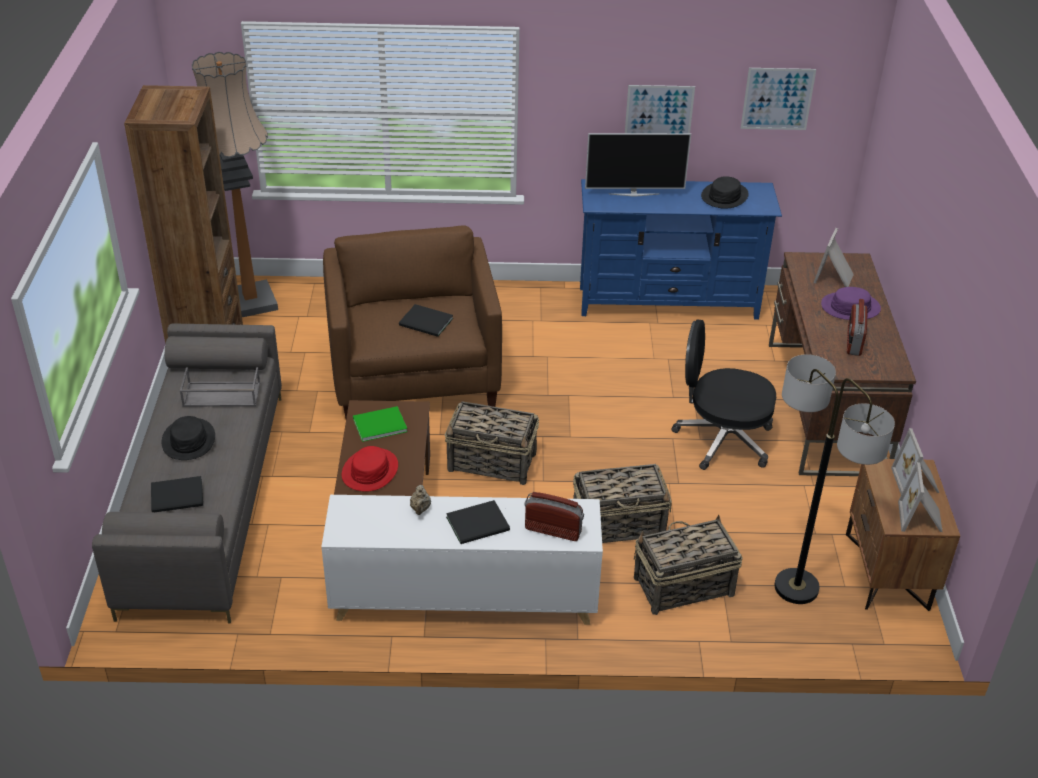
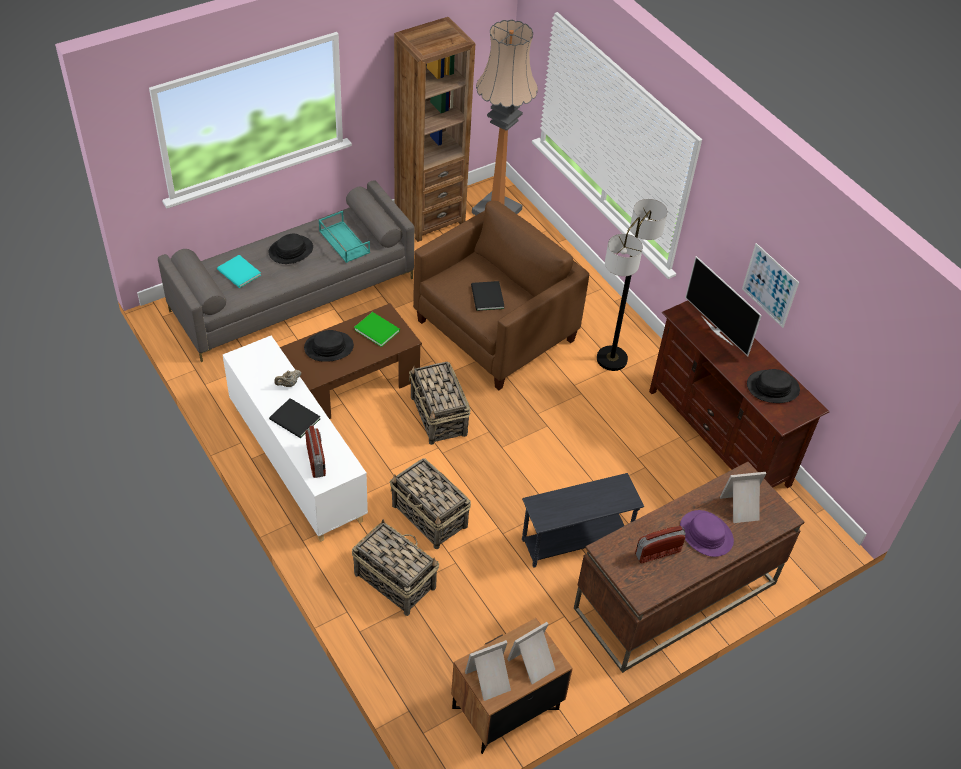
camera: 55 degrees right, 10 degrees up
black book [151,476,203,512] -> turquoise book [217,255,261,288]
grey tray [180,367,260,407] -> turquoise tray [319,211,370,263]
red hat [342,446,398,492] -> black hat [304,330,354,362]
blue tv stand [580,179,782,320] -> brown tv stand [649,301,829,488]
black office chair [671,320,776,470] -> grey side table [522,473,644,568]
picture [741,68,816,130] -> none
floor lamp [774,354,895,604] -> floor lamp moved to [597,199,668,371]

